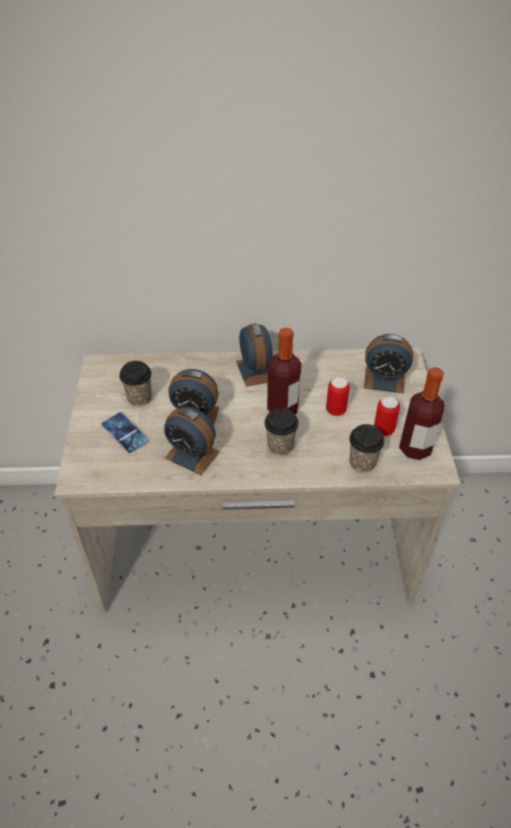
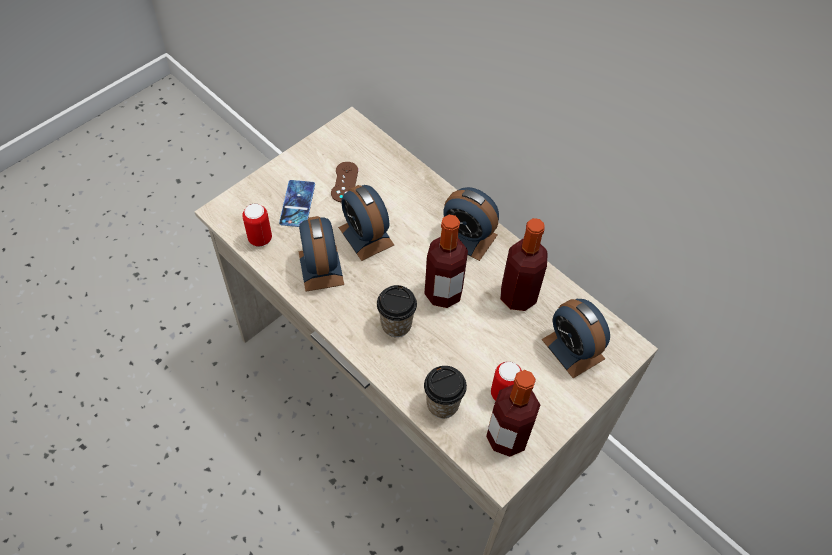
camera: 45 degrees right, 10 degrees up
cup [119,361,152,406] -> brown game controller [331,162,358,202]
alarm clock [236,323,273,387] -> alarm clock turned 90 degrees clockwise [443,187,499,261]
can [326,377,350,416] -> can moved to [242,204,272,247]
none -> bottle [500,218,548,311]

